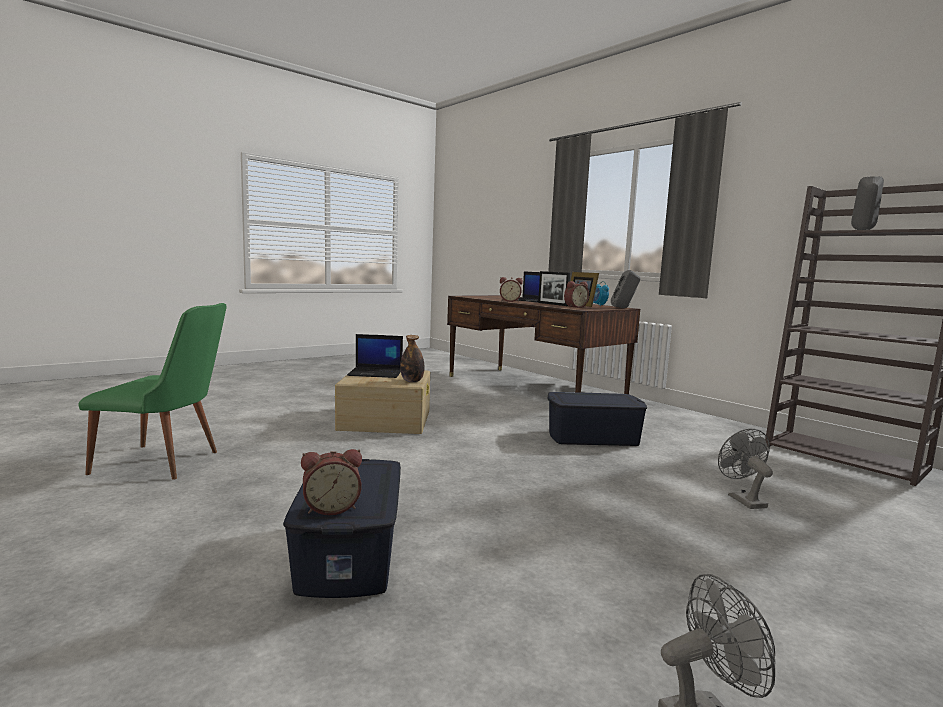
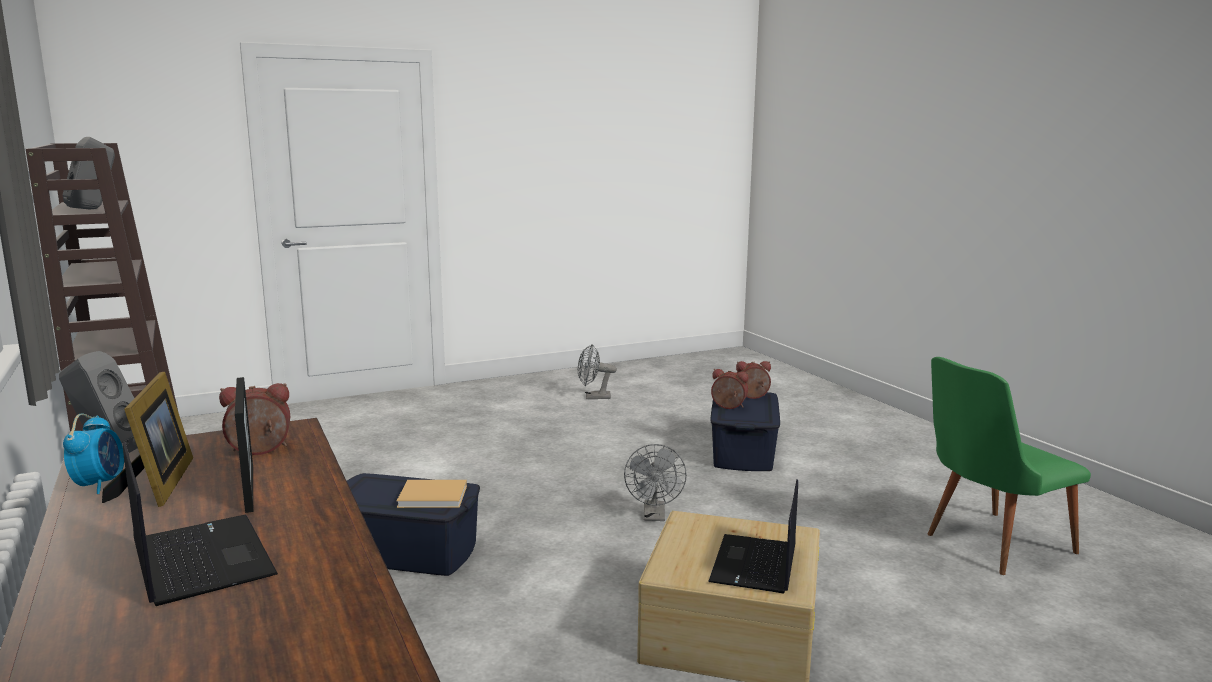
camera: 165 degrees left, 5 degrees up
green chair [78,303,227,480] -> green chair turned 45 degrees counterclockwise [927,357,1091,575]
laptop [347,334,403,378] -> laptop turned 90 degrees counterclockwise [708,479,798,593]
bottle [400,335,425,382] -> none
alarm clock [500,277,523,302] -> alarm clock moved to [711,369,748,409]
grey fan [718,429,773,509] -> grey fan moved to [624,444,687,521]
none -> beige book [397,480,467,508]

